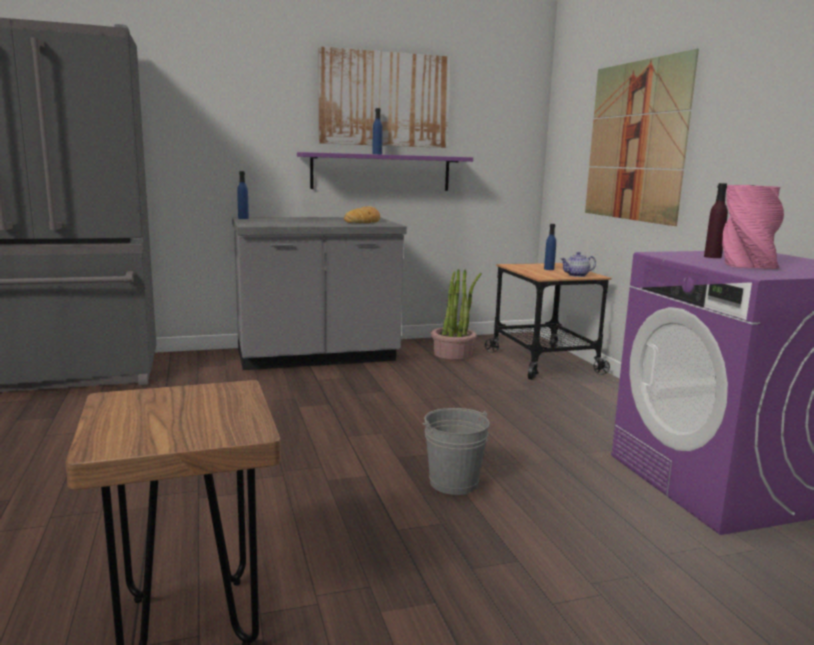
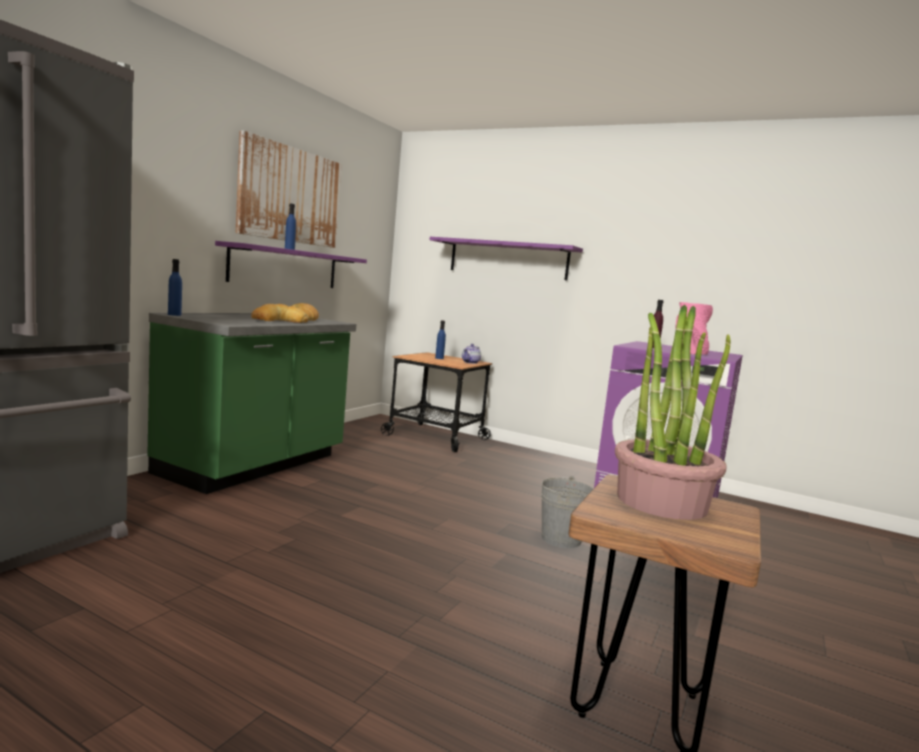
camera: 45 degrees left, 5 degrees down
grey counter [232,217,407,370] -> green counter [147,313,356,494]
potted plant [431,269,482,360] -> potted plant moved to [615,305,731,520]
picture [585,49,699,226] -> purple shelf [430,237,583,280]
none -> bread [251,304,308,323]

